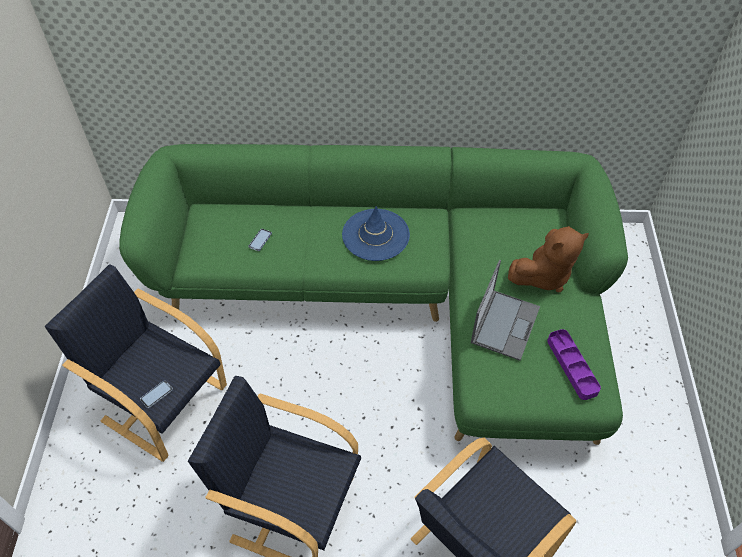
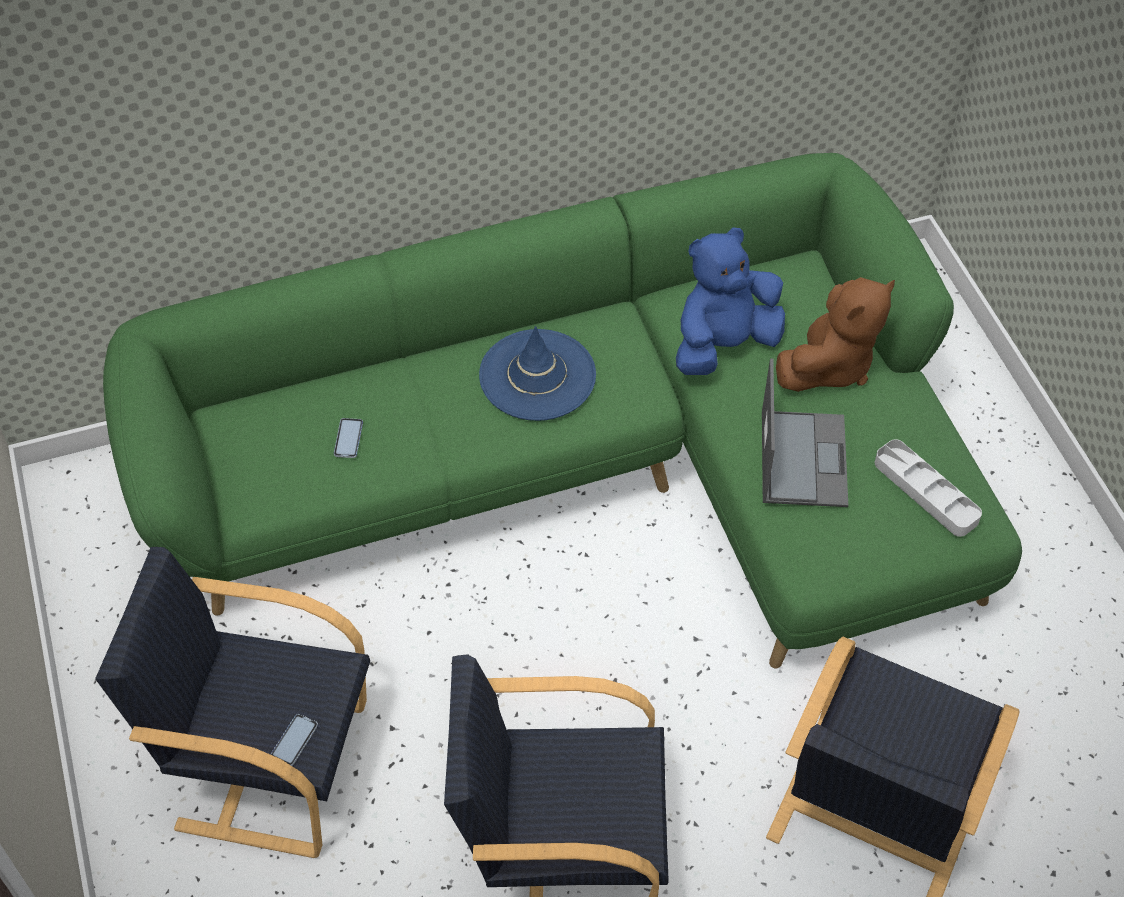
camera: 20 degrees left, 0 degrees up
purple tray [547,329,601,400] -> grey tray [875,439,982,537]
none -> blue plush toy [676,227,785,375]

